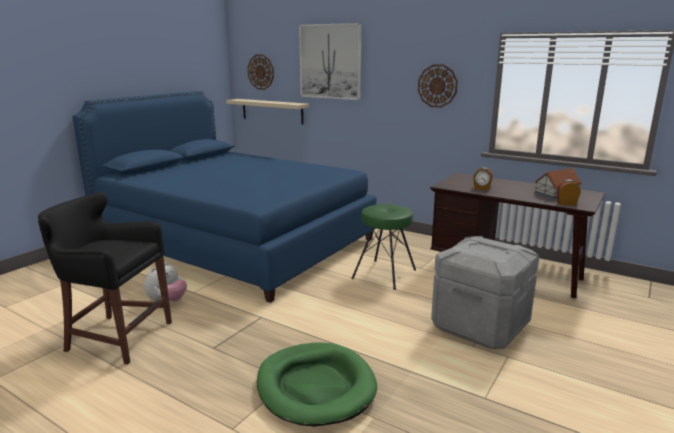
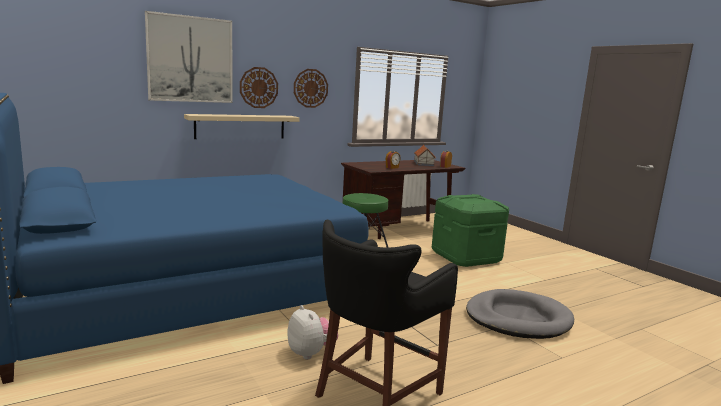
camera: 65 degrees left, 5 degrees down
beige shelf [226,99,309,124] -> beige shelf moved to [184,114,300,139]
wall clock [247,54,274,90] -> wall clock moved to [240,67,278,108]
green dog bed [257,343,377,427] -> grey dog bed [466,289,574,339]
grey storage box [431,236,539,349] -> green storage box [432,194,509,267]

